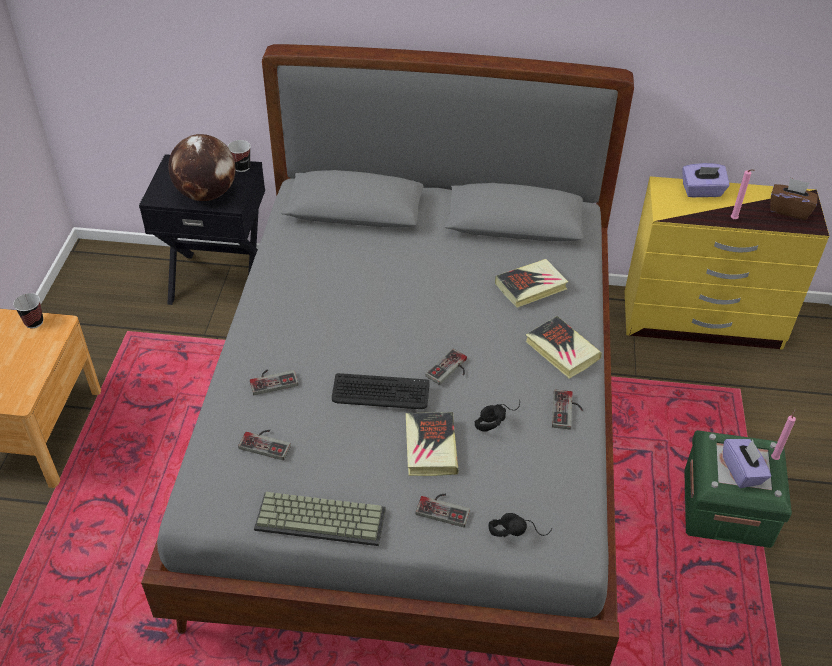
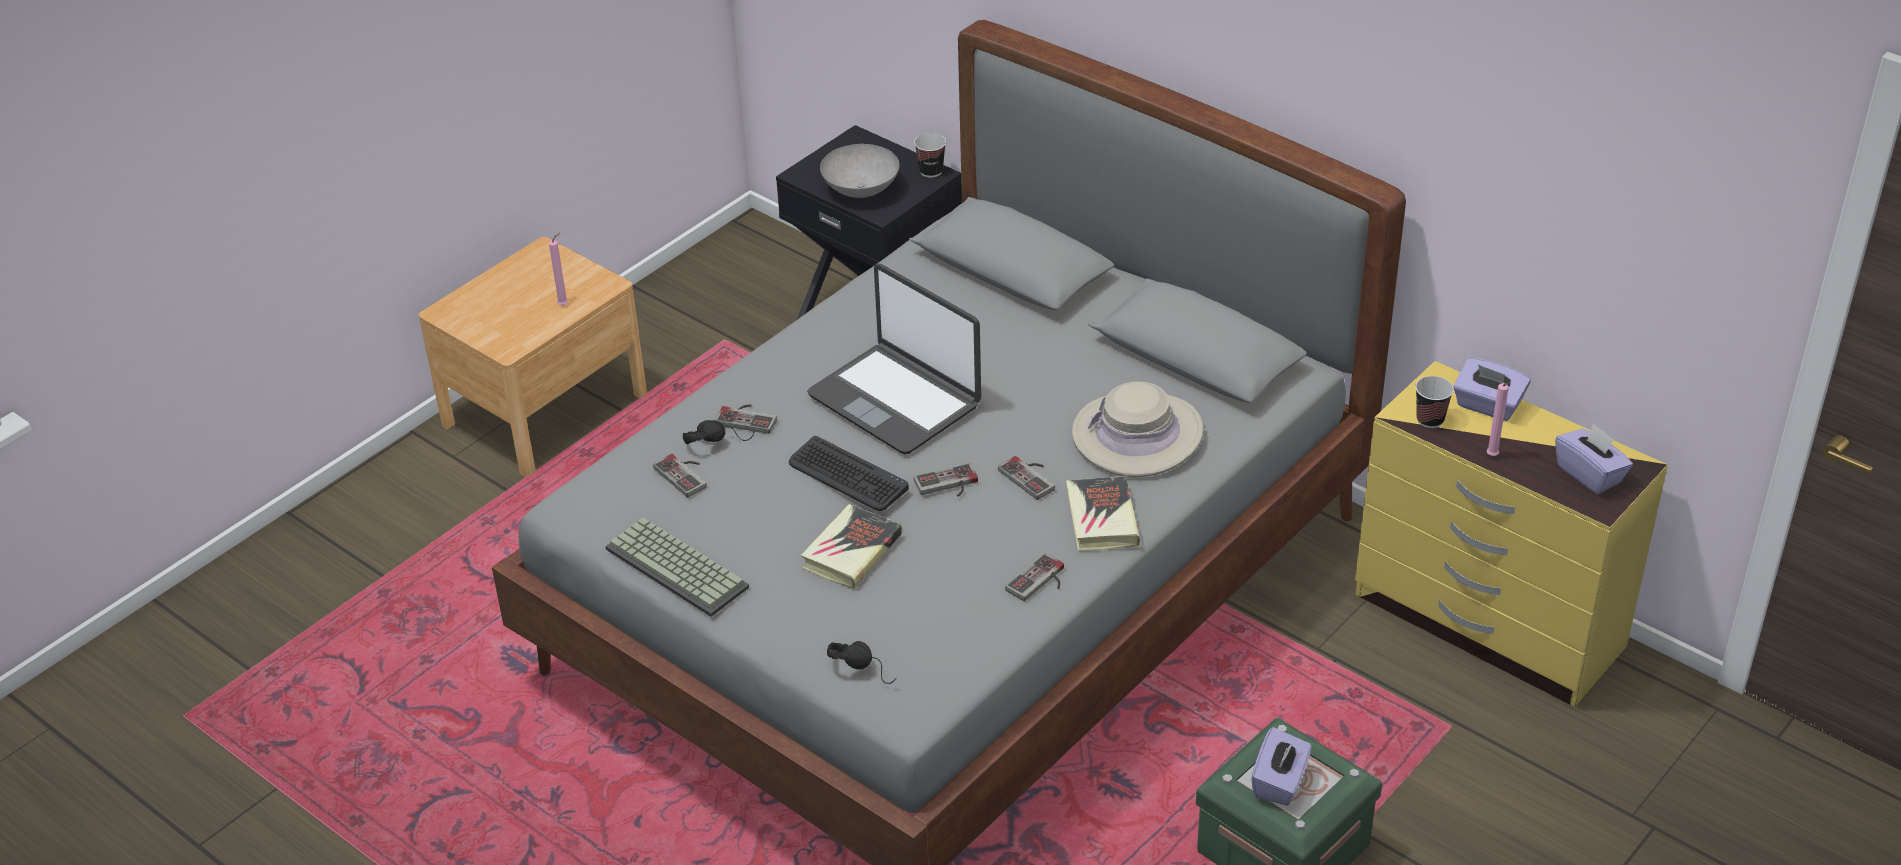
camera: 35 degrees right, 5 degrees down
cup [13,293,43,328] -> cup moved to [1415,376,1454,428]
globe [168,134,235,201] -> grey bowl [820,144,899,198]
game controller [416,493,470,527] -> game controller moved to [998,456,1055,500]
black headphones [475,403,520,432] -> black headphones moved to [683,420,755,445]
book [495,259,569,308] -> beige hat [1072,381,1204,477]
brown tissue box [771,178,818,220] -> purple tissue box [1555,423,1633,494]
pink candle [771,408,796,460] -> pink candle moved to [549,232,568,306]
none -> laptop [807,264,981,455]

